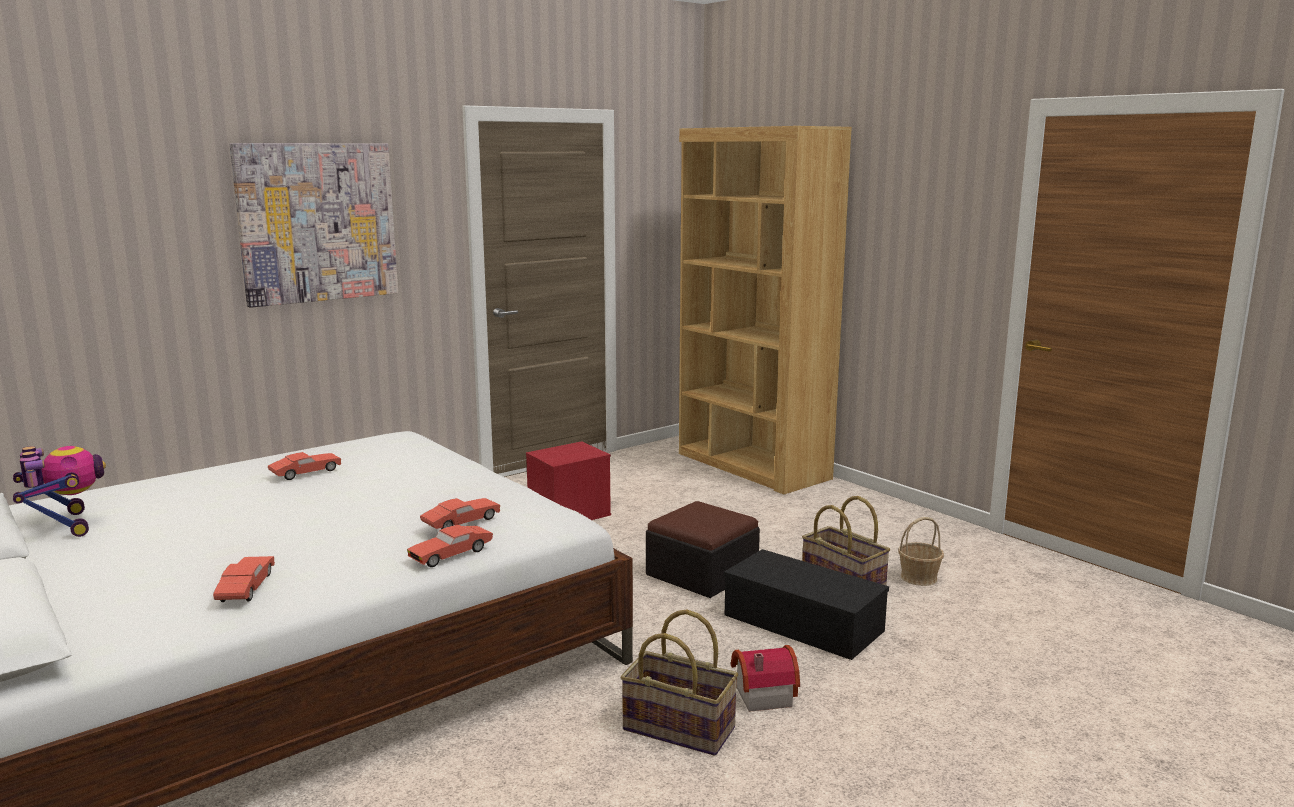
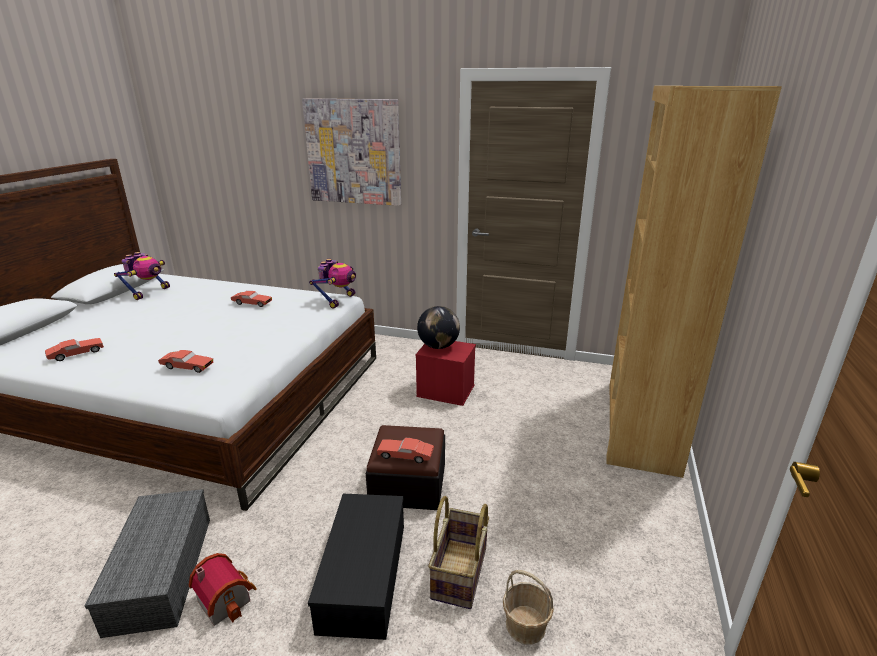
camera: 55 degrees right, 10 degrees up
red toy car [407,525,493,567] -> red toy car moved to [377,438,434,463]
basket [620,609,738,756] -> grey storage box [85,489,210,638]
none -> toy robot [309,259,356,309]
none -> globe [417,306,460,349]

